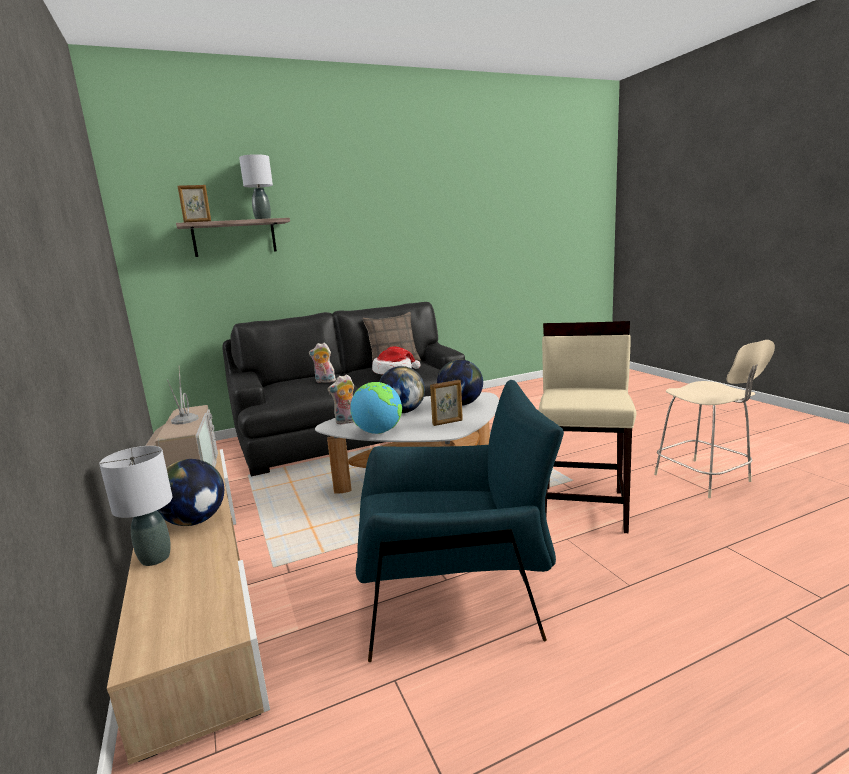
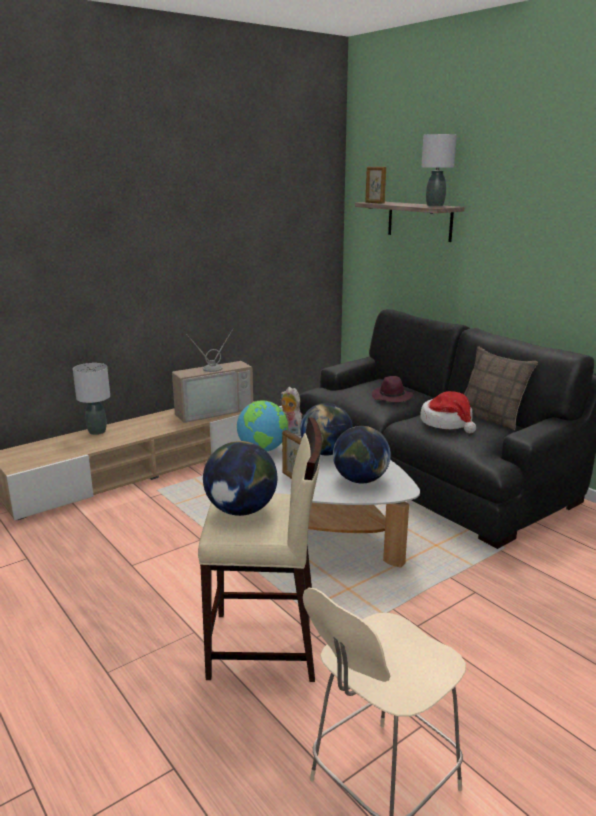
camera: 75 degrees right, 5 degrees up
globe [157,459,224,526] -> globe moved to [203,441,277,516]
plush toy [309,343,336,383] -> purple hat [372,376,413,402]
blue armchair [356,380,564,662] -> none

